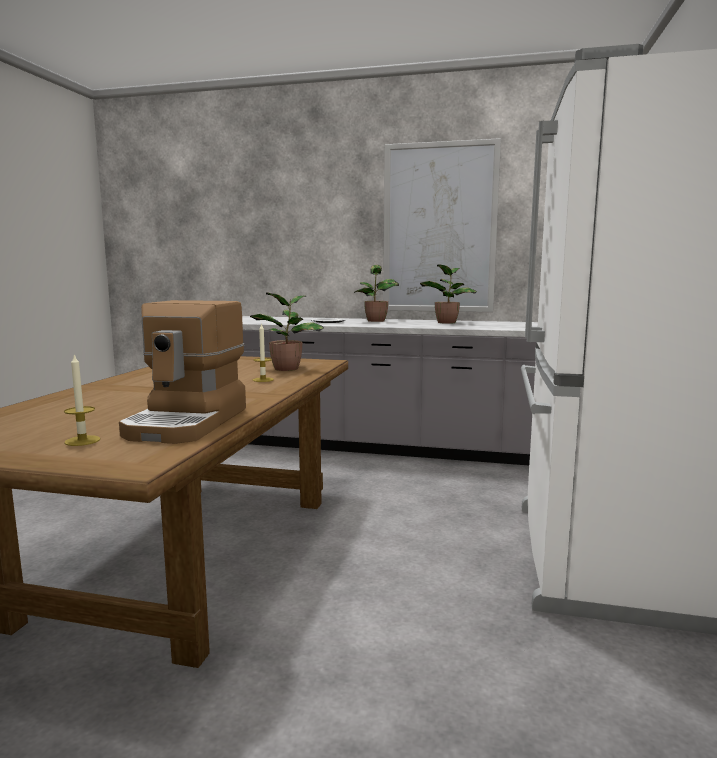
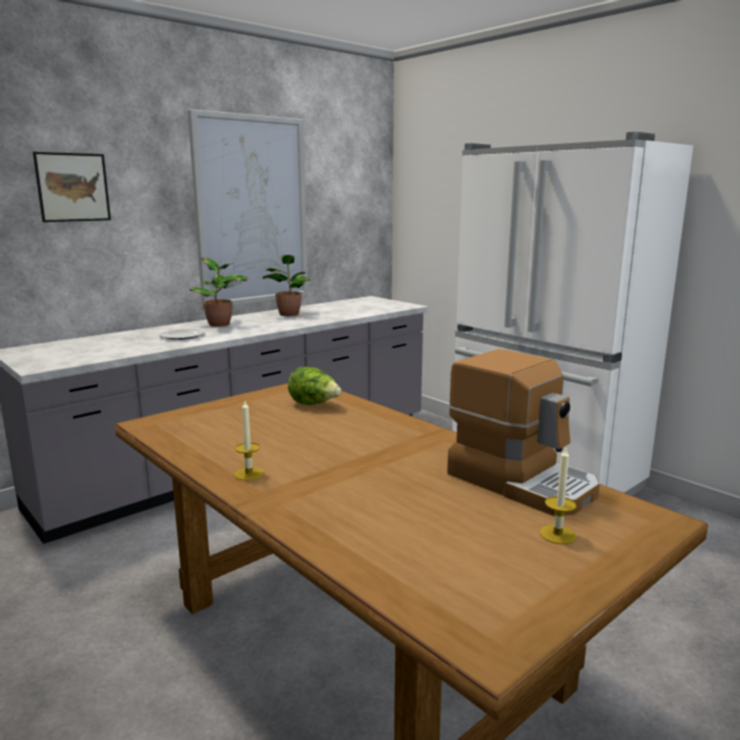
camera: 55 degrees left, 5 degrees up
potted plant [250,293,324,371] -> lettuce [288,367,342,405]
candle [253,323,274,382] -> candle moved to [234,401,264,480]
none -> picture [33,152,111,222]

